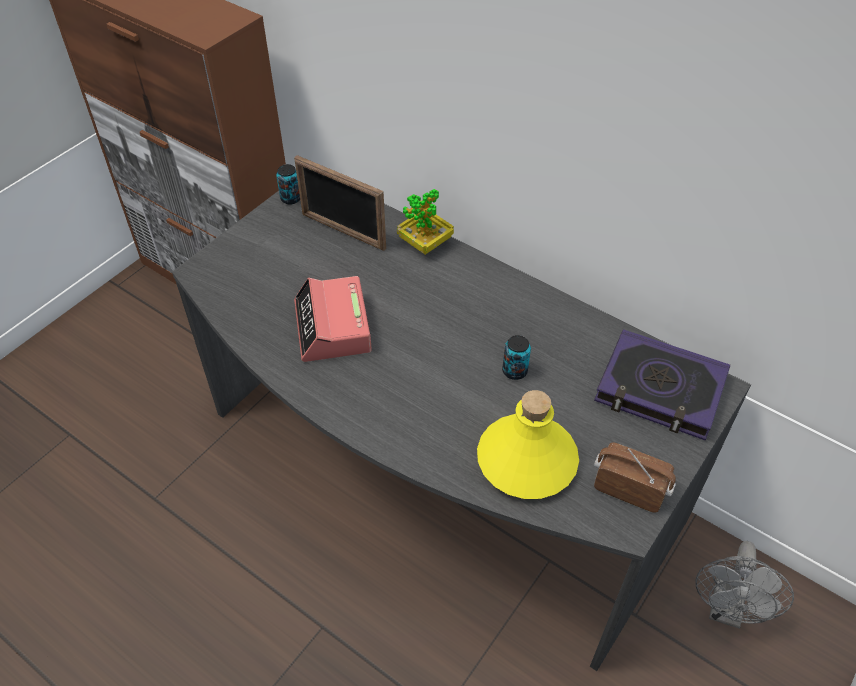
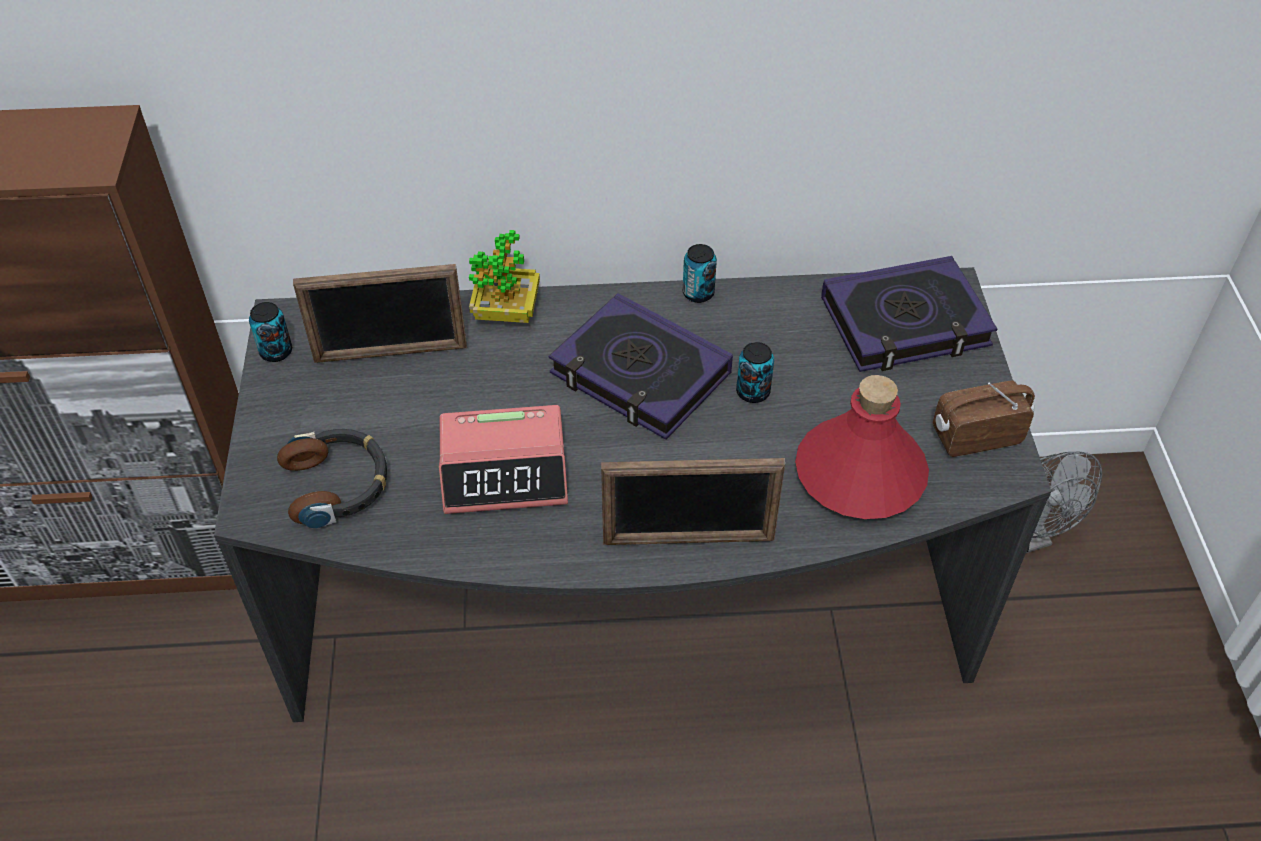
camera: 40 degrees left, 0 degrees up
alarm clock [294,276,372,362] -> alarm clock turned 45 degrees counterclockwise [439,405,568,514]
yellow bottle [477,390,579,499] -> red bottle [795,375,929,519]
none -> headphones [277,429,387,528]
none -> book [549,293,733,440]
none -> picture frame [601,458,785,545]
none -> can [683,244,717,303]

